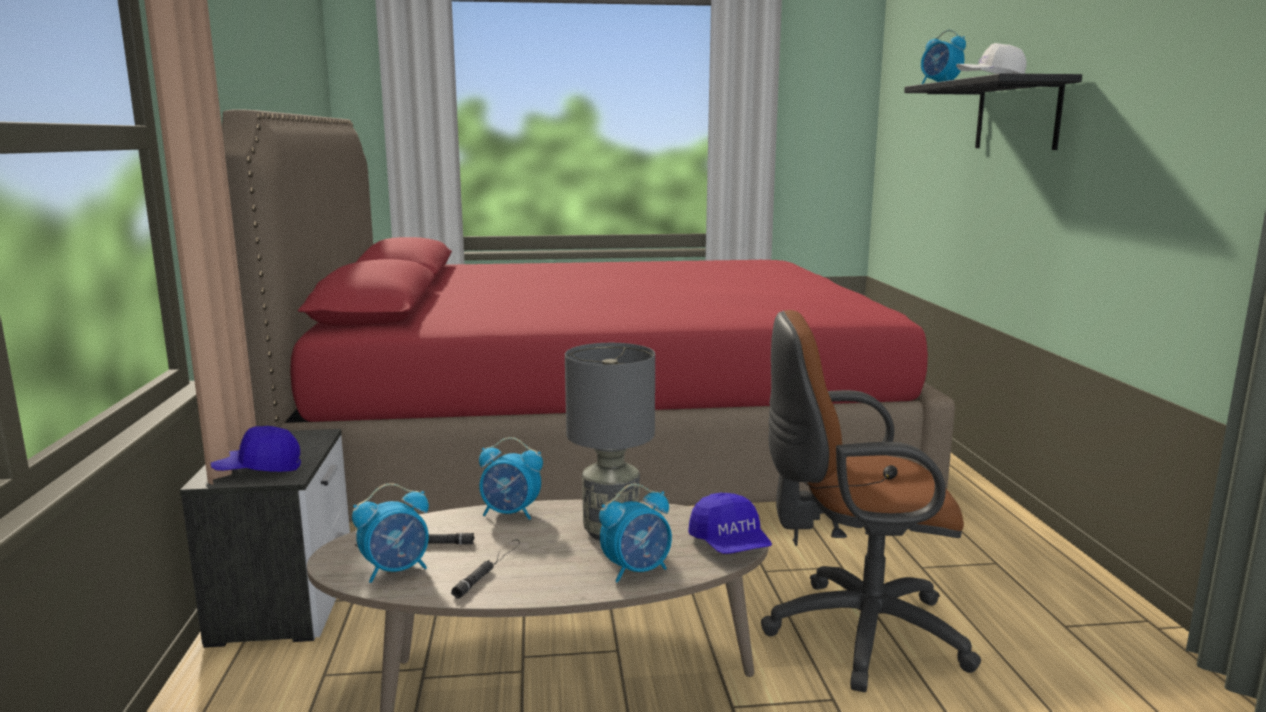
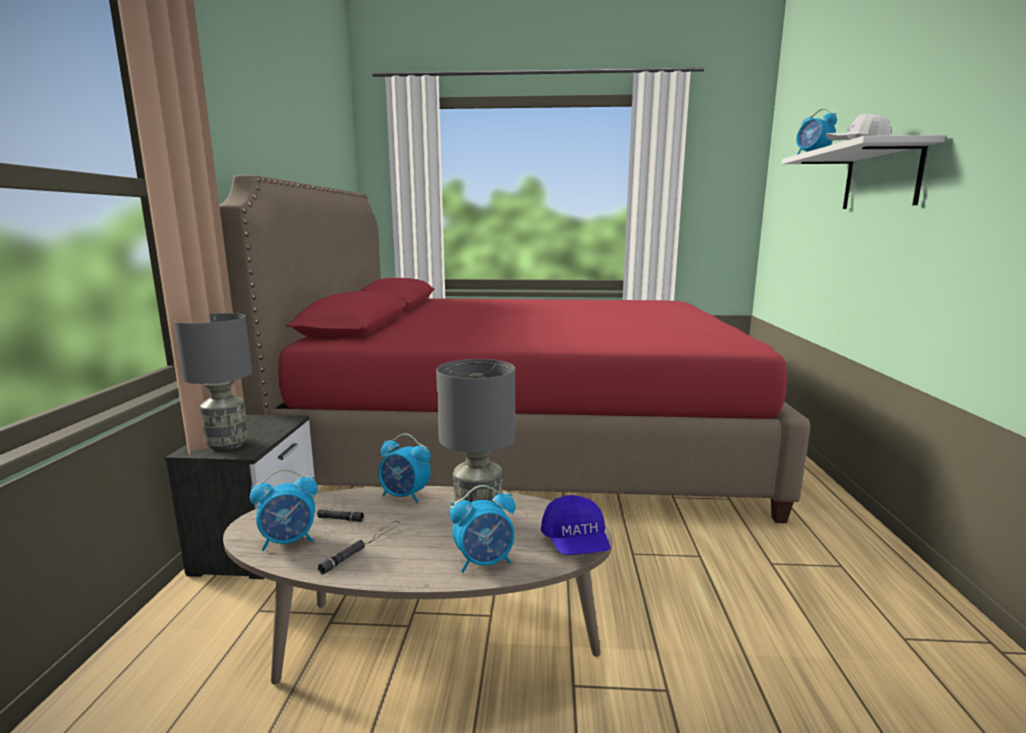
camera: 10 degrees right, 0 degrees up
blue cap [211,426,301,472] -> grey table lamp [174,313,252,451]
brown office chair [761,310,981,692] -> none
black shelf [904,74,1082,150] -> white shelf [782,135,945,209]

